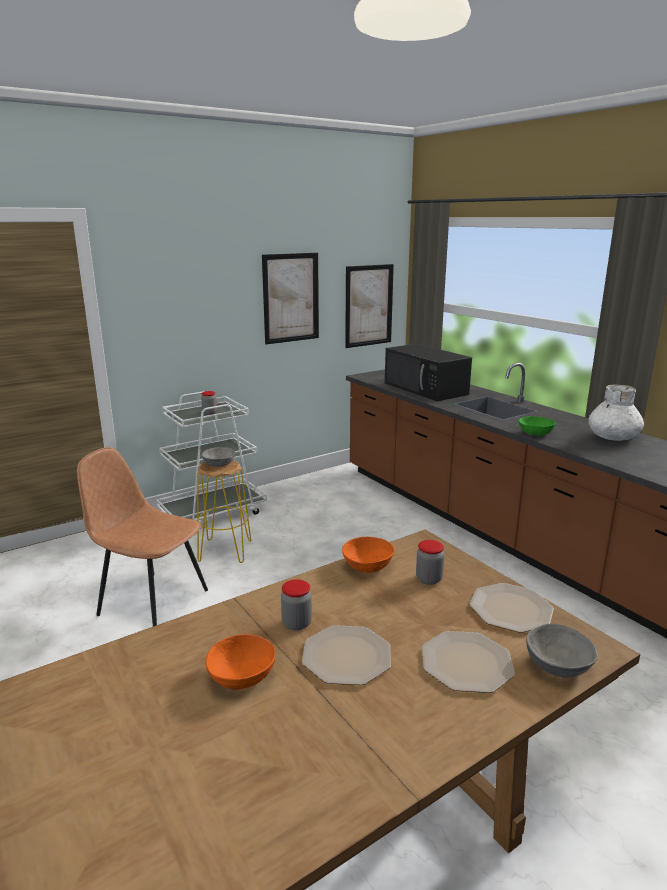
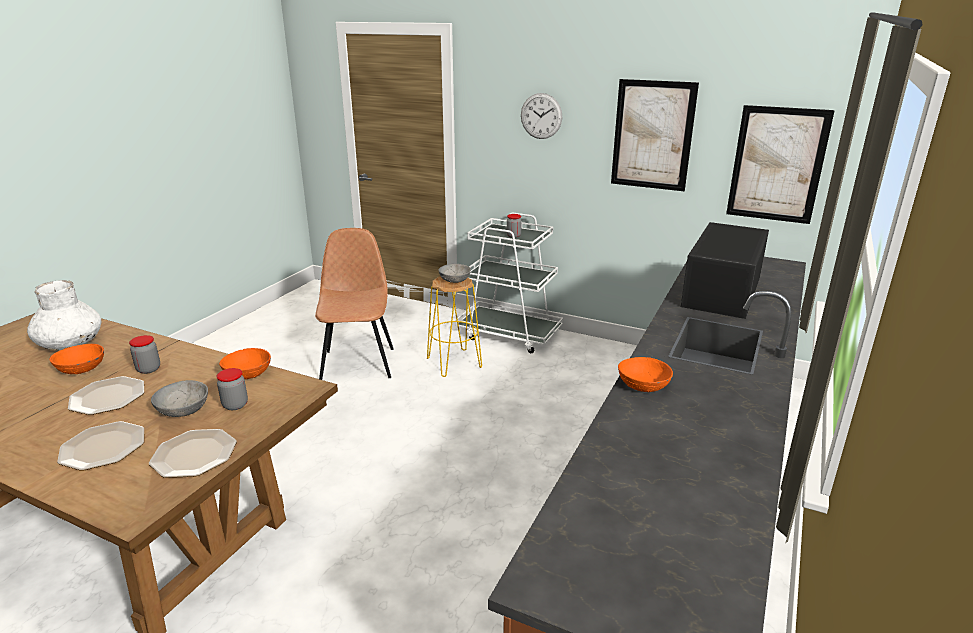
camera: 60 degrees right, 5 degrees up
green bowl [519,416,556,436] -> orange bowl [618,357,673,392]
grey bowl [526,624,598,678] -> grey bowl moved to [151,380,208,417]
white vase [588,385,644,441] -> white vase moved to [27,280,101,350]
none -> wall clock [521,93,562,139]

